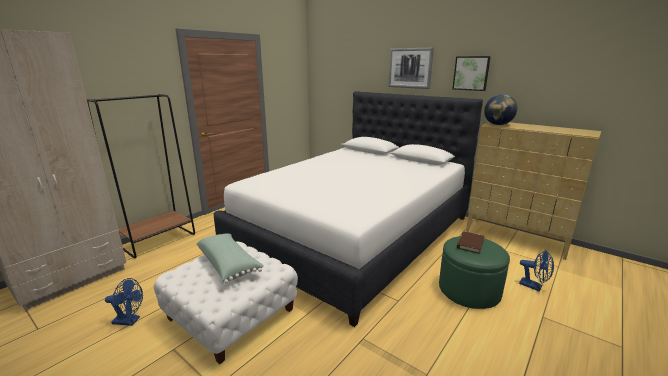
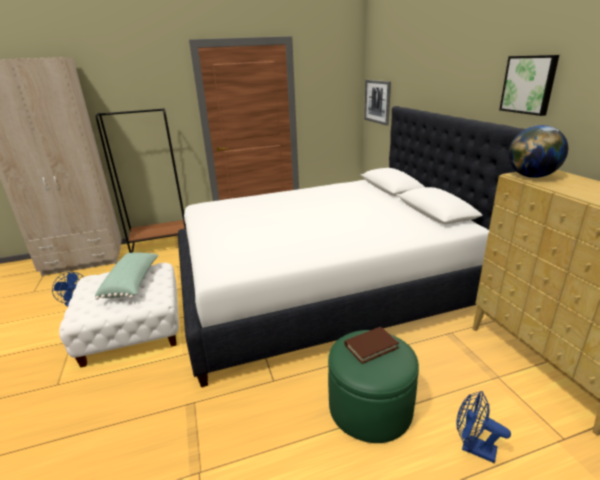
camera: 35 degrees right, 5 degrees up
picture [388,48,434,89] -> picture moved to [364,80,391,126]
blue fan [519,250,554,291] -> blue fan turned 135 degrees clockwise [456,391,511,463]

